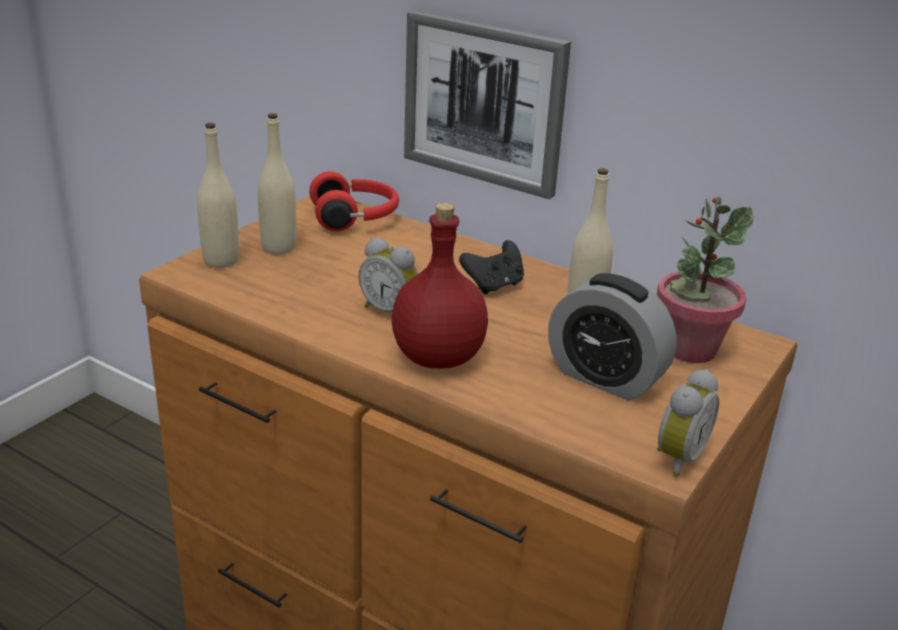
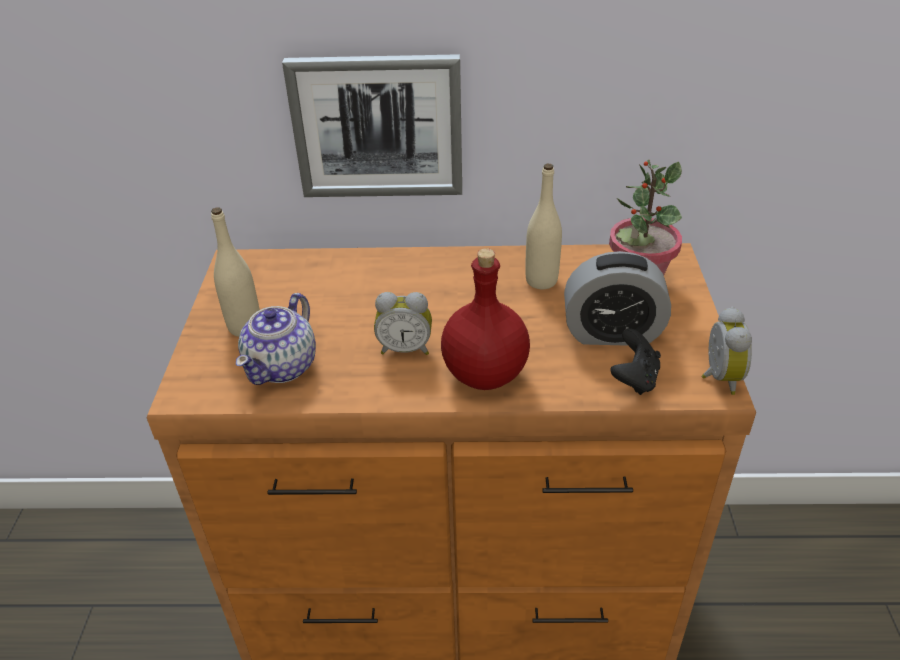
camera: 30 degrees left, 10 degrees up
beige bottle [197,123,239,268] -> none
red headphones [309,171,399,231] -> none
black game controller [459,240,524,294] -> black game controller moved to [611,329,661,395]
none -> teapot [236,293,316,385]

